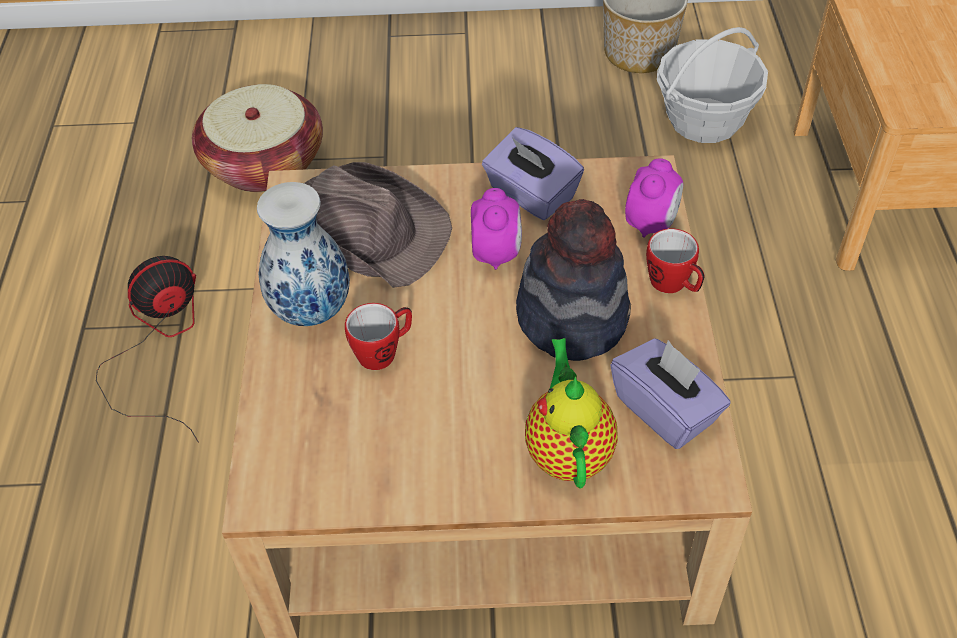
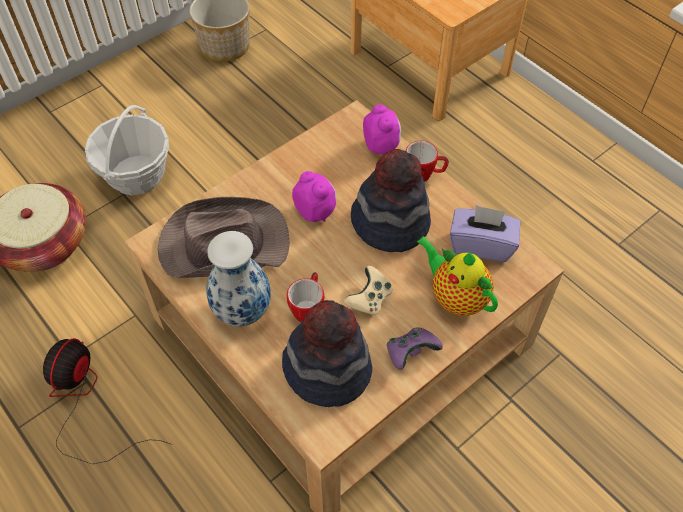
camera: 40 degrees left, 5 degrees up
purple tissue box [482,127,584,220] -> none
basket [657,27,768,143] -> basket moved to [85,105,169,195]
none -> hat [282,300,372,407]
none -> beige game controller [344,266,393,316]
none -> purple game controller [387,327,443,370]

